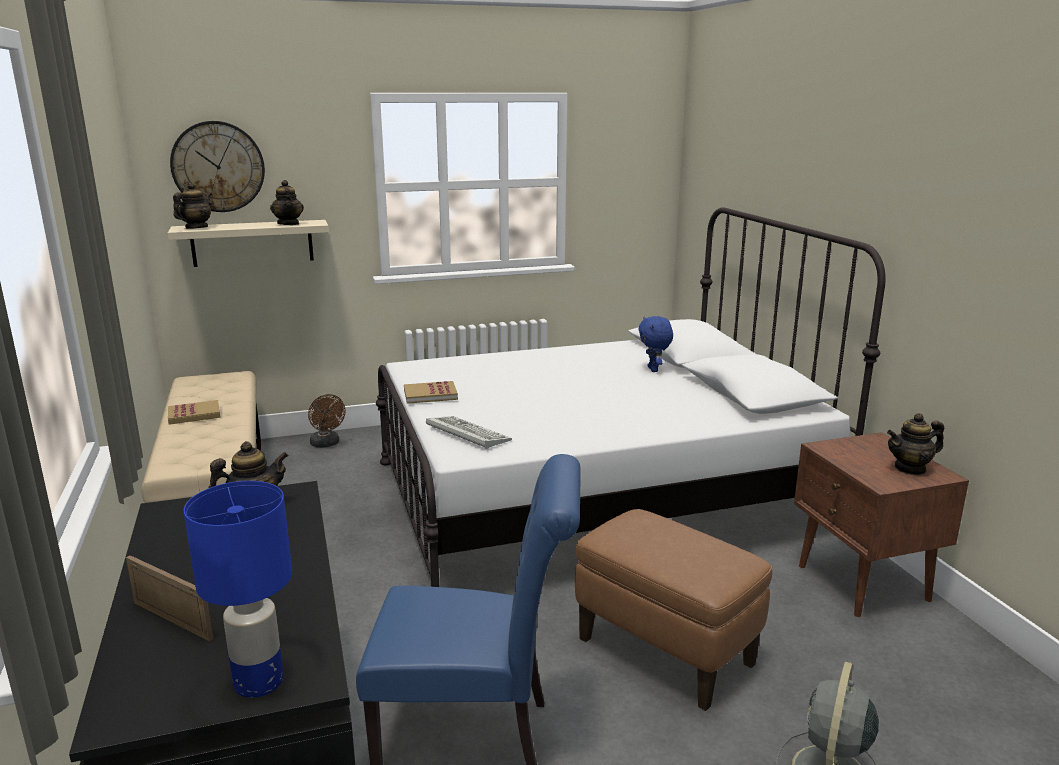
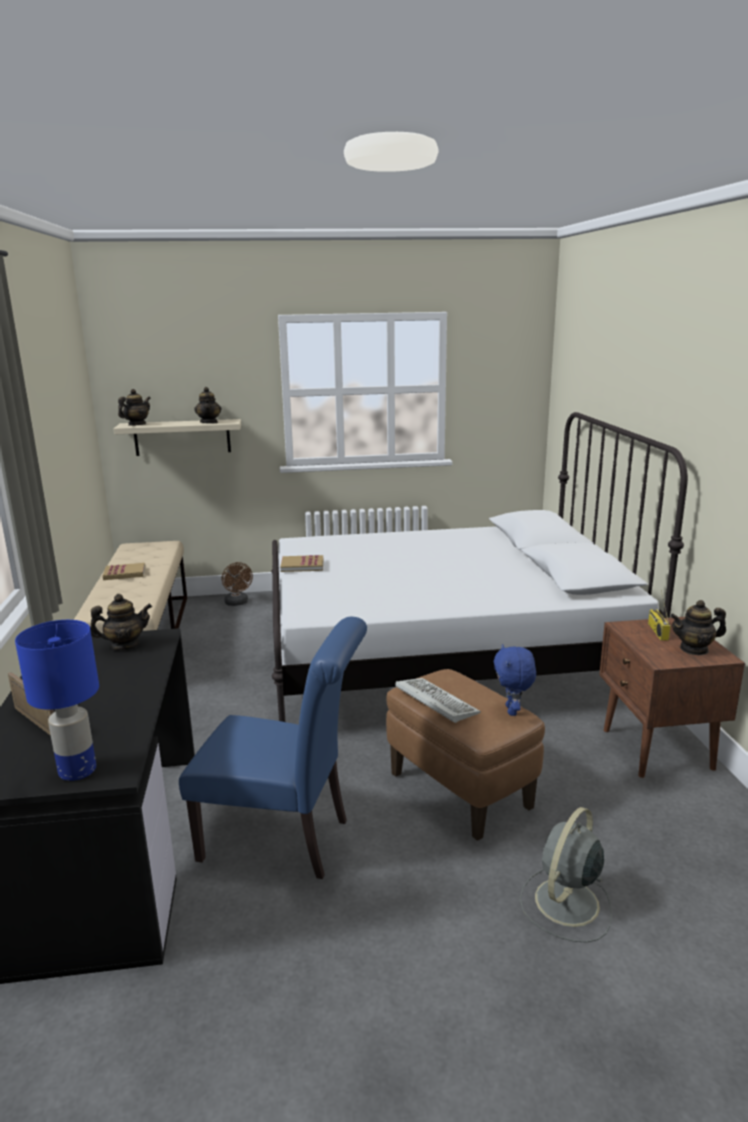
camera: 10 degrees right, 0 degrees up
wall clock [170,121,265,212] -> none
keyboard [426,416,512,449] -> keyboard moved to [395,678,481,723]
blue plush toy [638,316,673,372] -> blue plush toy moved to [494,644,536,716]
none -> radio [648,591,671,641]

